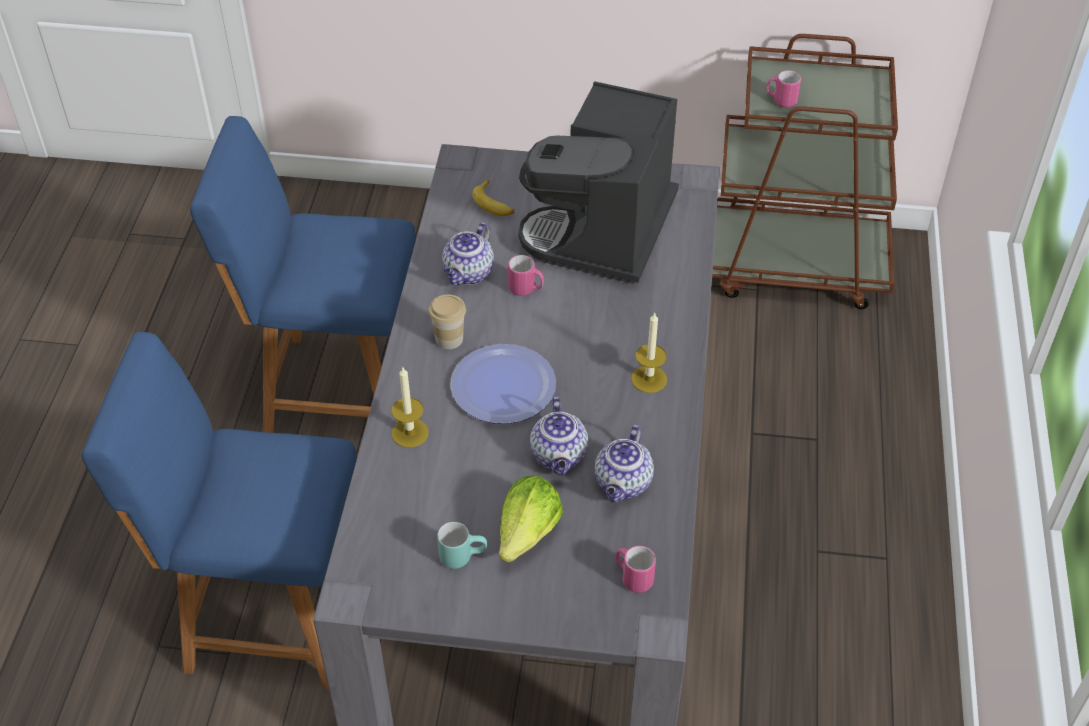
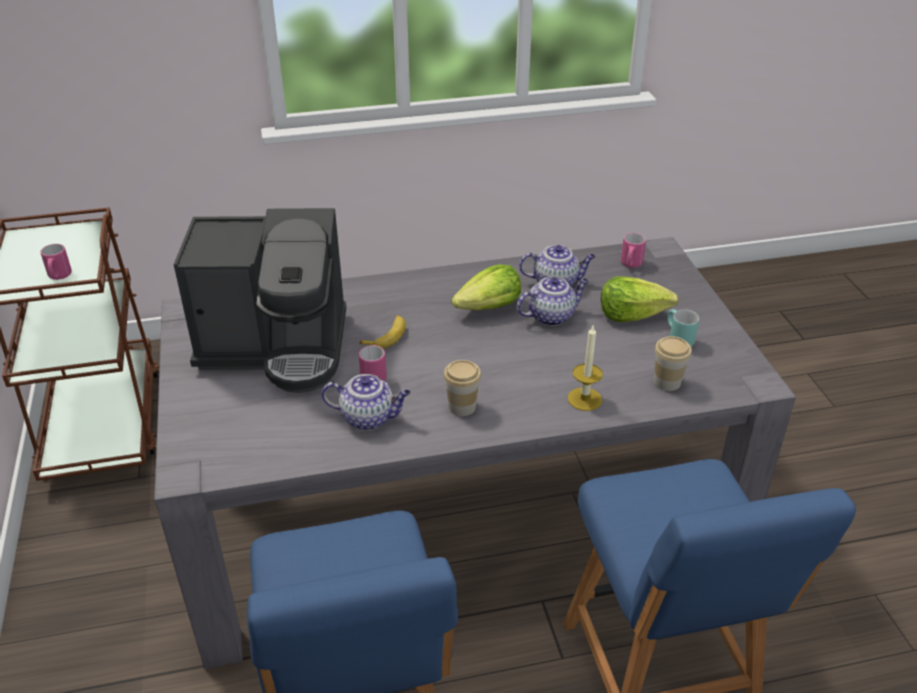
camera: 110 degrees left, 10 degrees down
plate [450,344,556,424] -> none
banana [472,179,514,216] -> banana moved to [359,315,406,349]
candle [631,313,667,393] -> none
none -> lettuce [452,264,521,310]
none -> cup [654,336,692,391]

